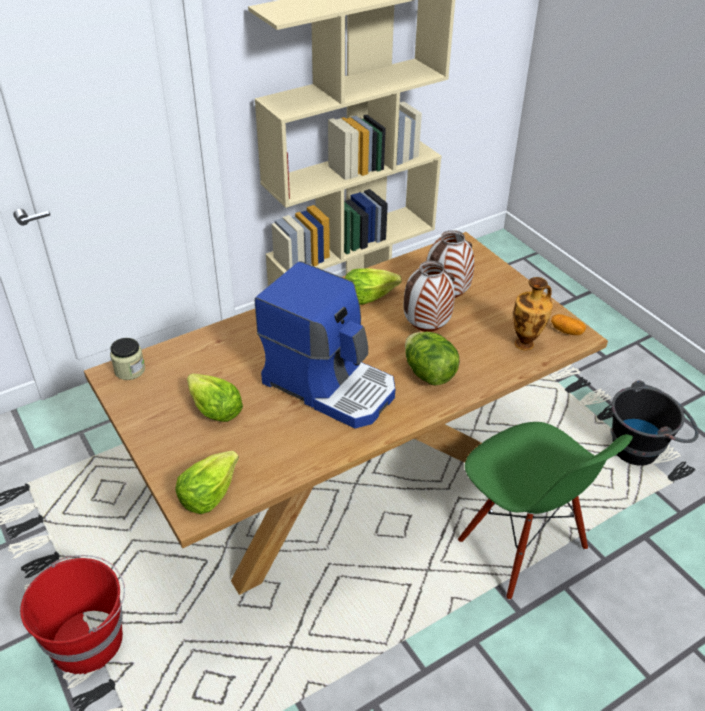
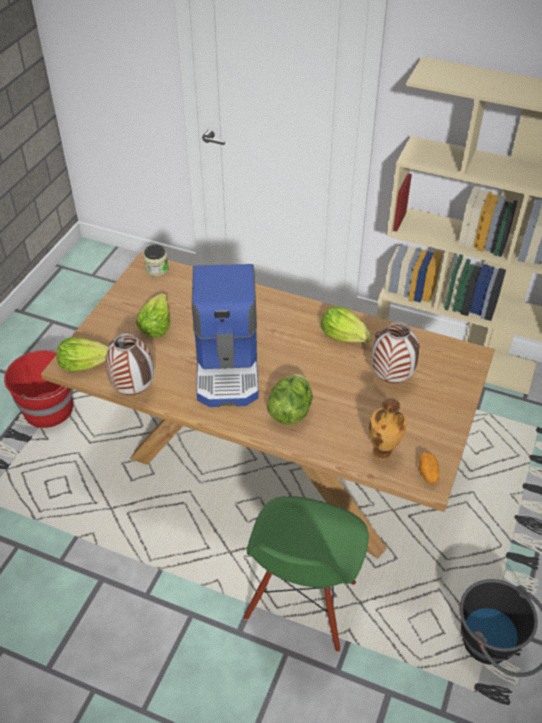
camera: 55 degrees right, 5 degrees up
vase [404,261,455,332] -> vase moved to [105,333,154,395]

